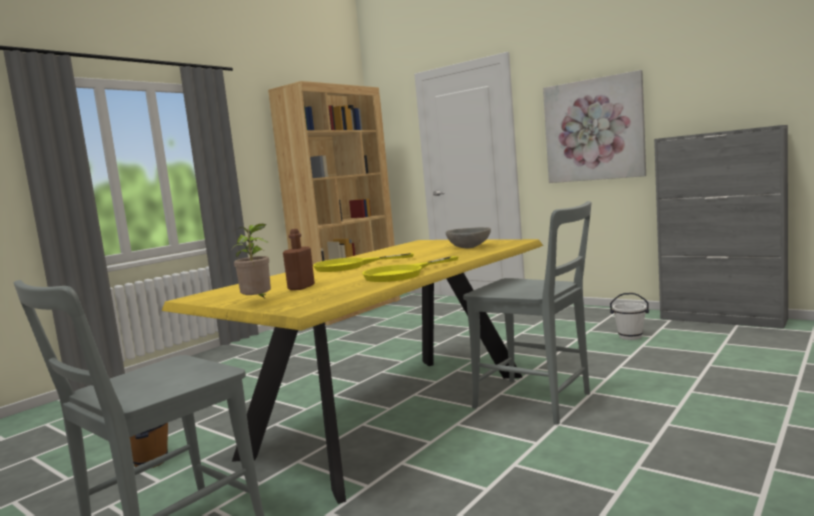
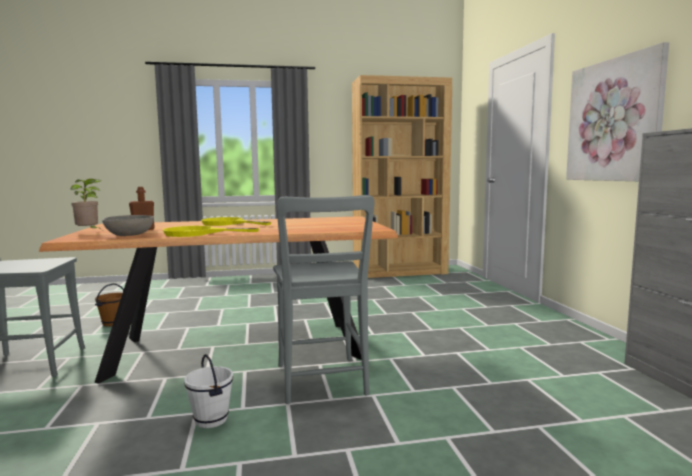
camera: 40 degrees right, 0 degrees up
yellow dining table [162,239,543,504] -> brown dining table [39,216,398,384]
grey bowl [446,227,491,249] -> grey bowl moved to [102,215,154,236]
white bucket [610,293,649,340] -> white bucket moved to [184,354,233,428]

